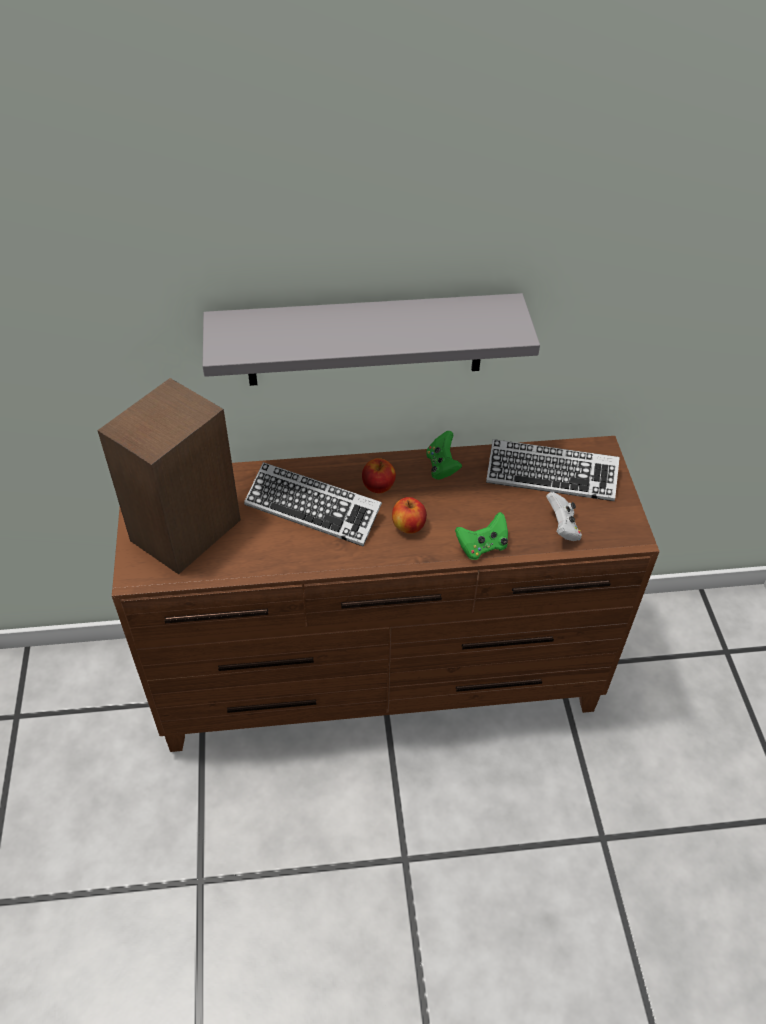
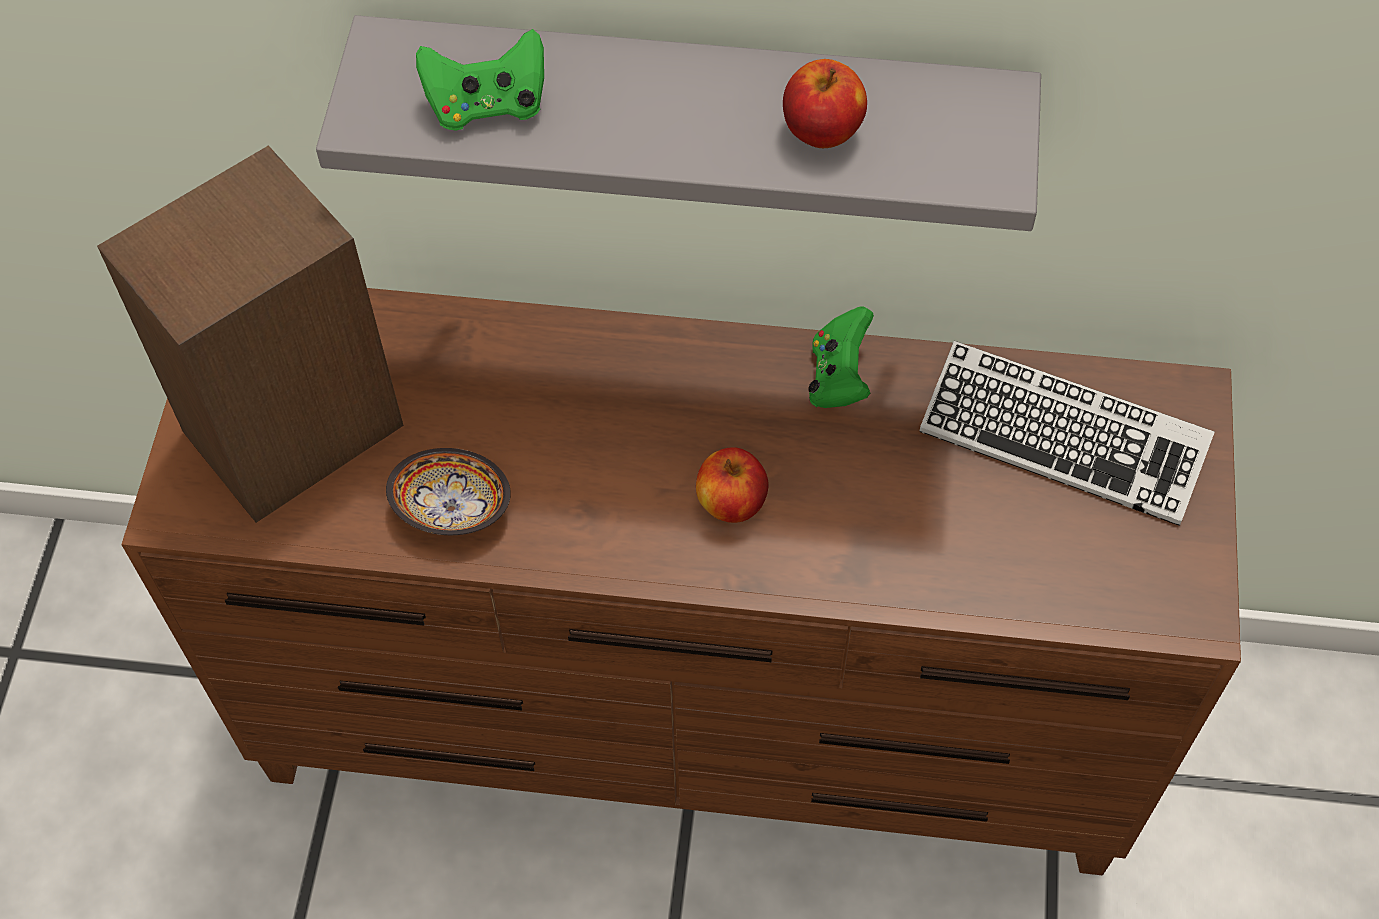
camera: 15 degrees right, 10 degrees up
keyboard [244,462,382,546] -> none
apple [362,458,396,493] -> apple moved to [783,59,867,148]
green game controller [455,512,508,560] -> green game controller moved to [416,29,544,130]
white game controller [546,492,582,541] -> none
none -> bowl [386,448,511,535]

